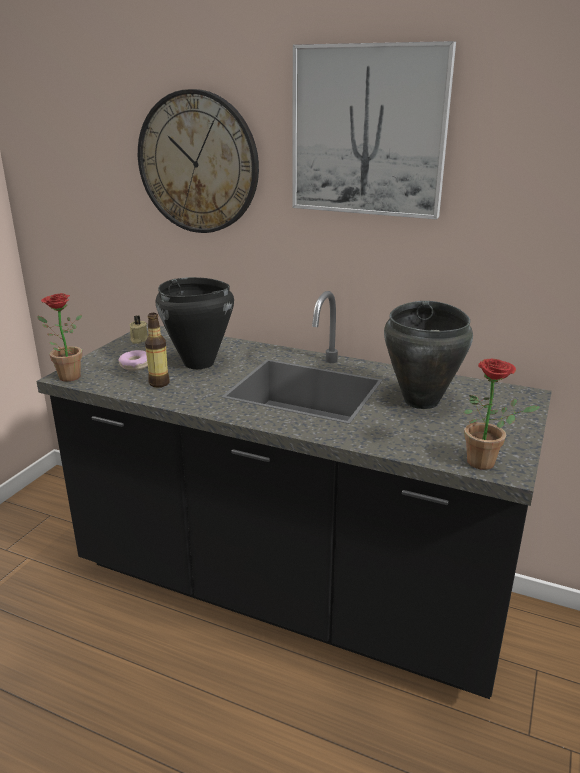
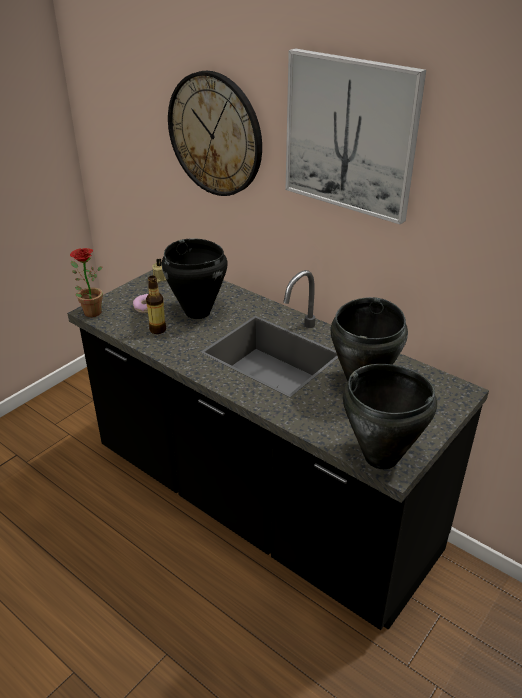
camera: 15 degrees right, 10 degrees up
potted plant [464,359,540,470] -> black cooking pot [343,364,437,469]

